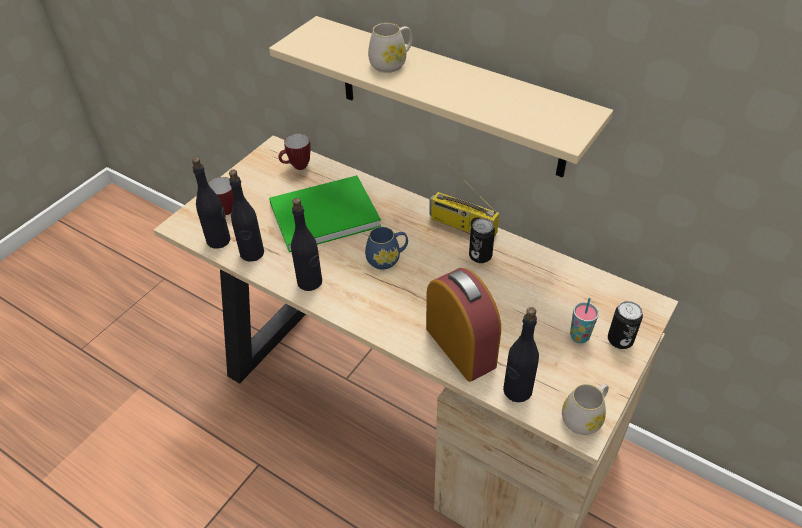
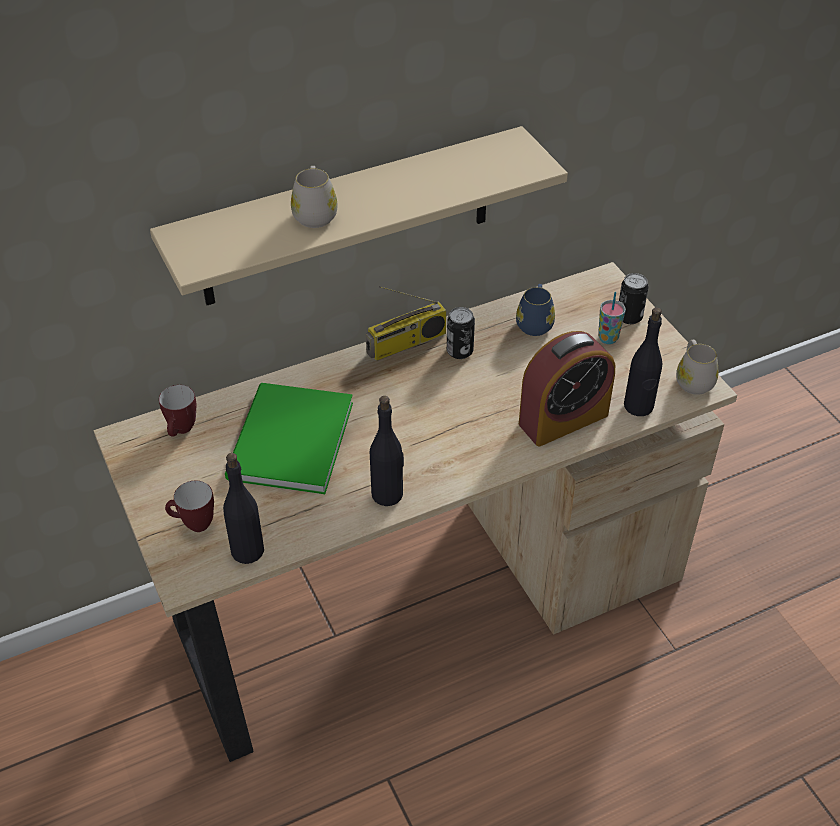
camera: 60 degrees left, 0 degrees up
black bottle [229,170,264,262] -> none
blue mug [365,227,408,270] -> blue mug moved to [516,284,555,336]
alarm clock [426,268,501,382] -> alarm clock turned 150 degrees clockwise [519,331,615,446]

